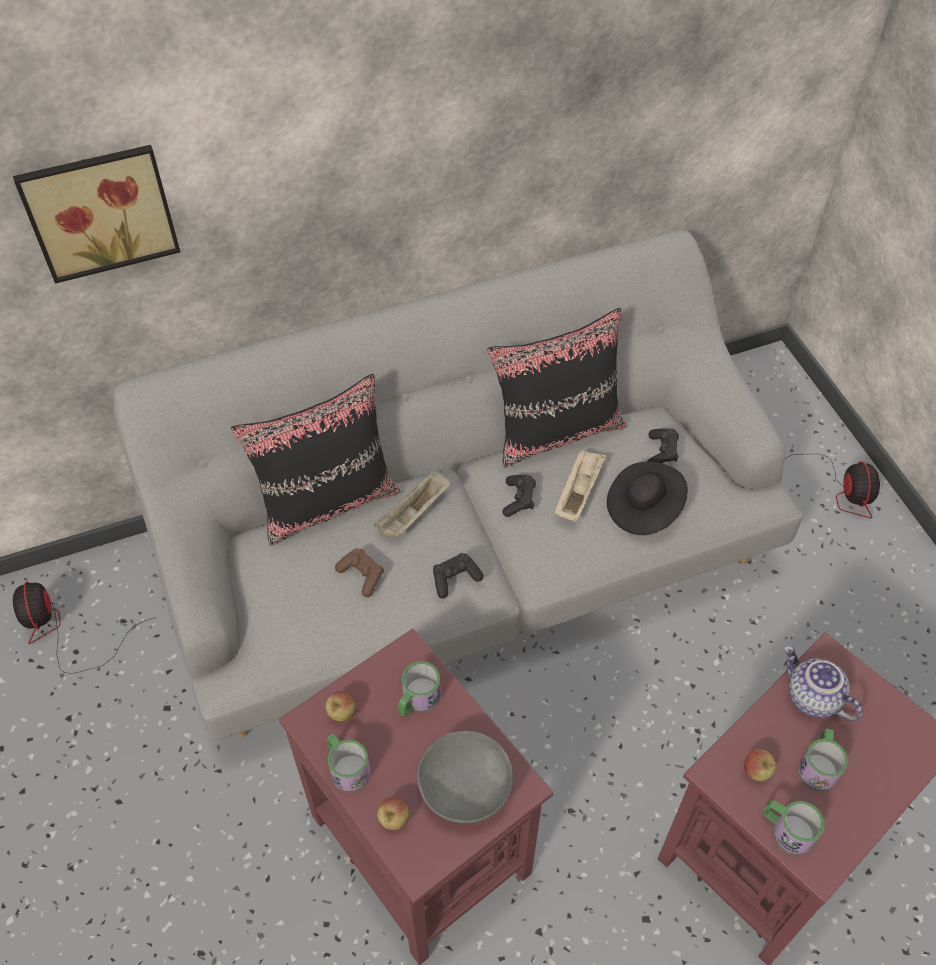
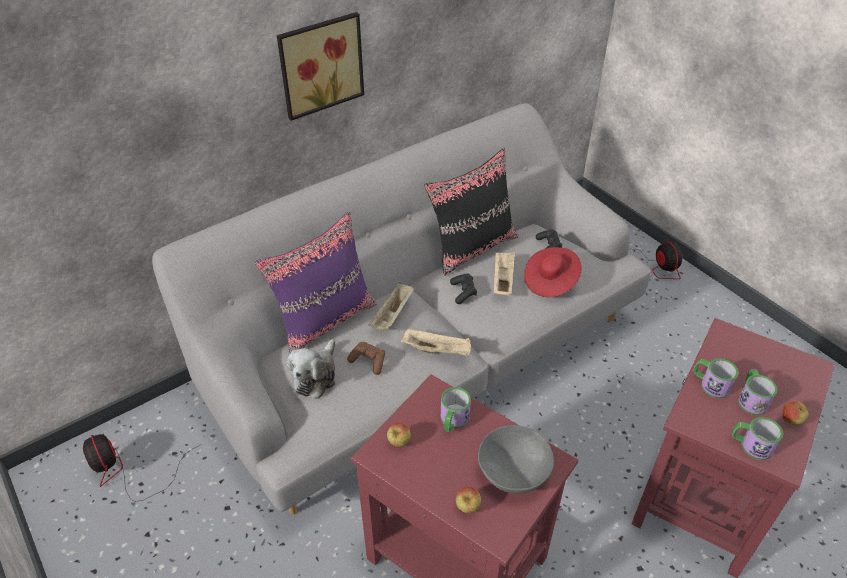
camera: 15 degrees left, 10 degrees down
picture [13,145,180,284] -> picture moved to [277,12,364,121]
black pillow [231,374,401,546] -> purple pillow [255,212,377,353]
mug [327,734,371,792] -> mug moved to [694,358,739,398]
black game controller [433,553,484,598] -> beige tray [401,328,471,356]
black hat [607,462,688,535] -> red hat [524,247,582,297]
apple [744,749,776,782] -> apple moved to [782,401,810,425]
teapot [784,646,862,721] -> none
none -> plush toy [287,339,335,399]

